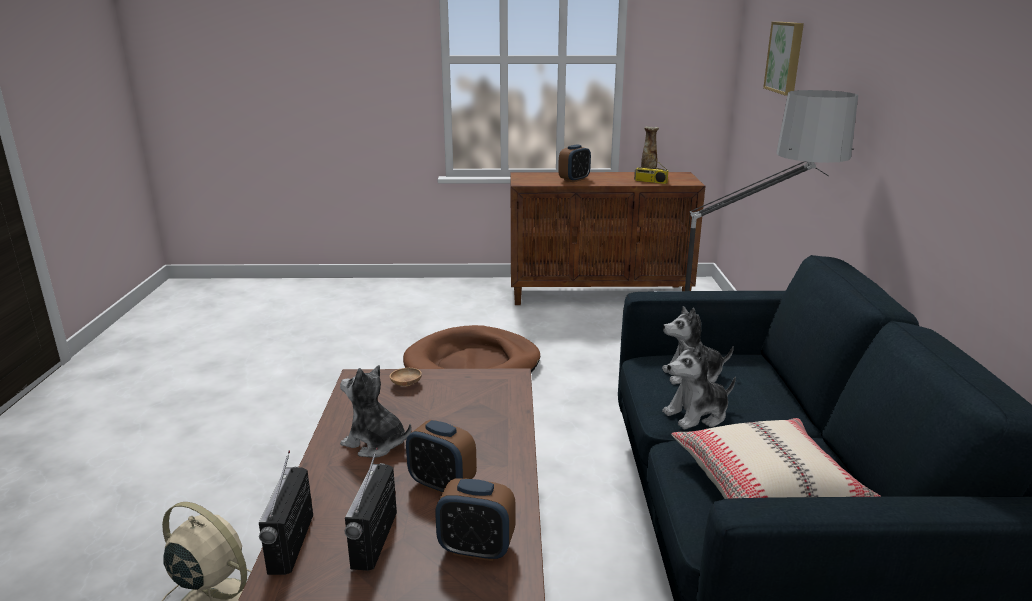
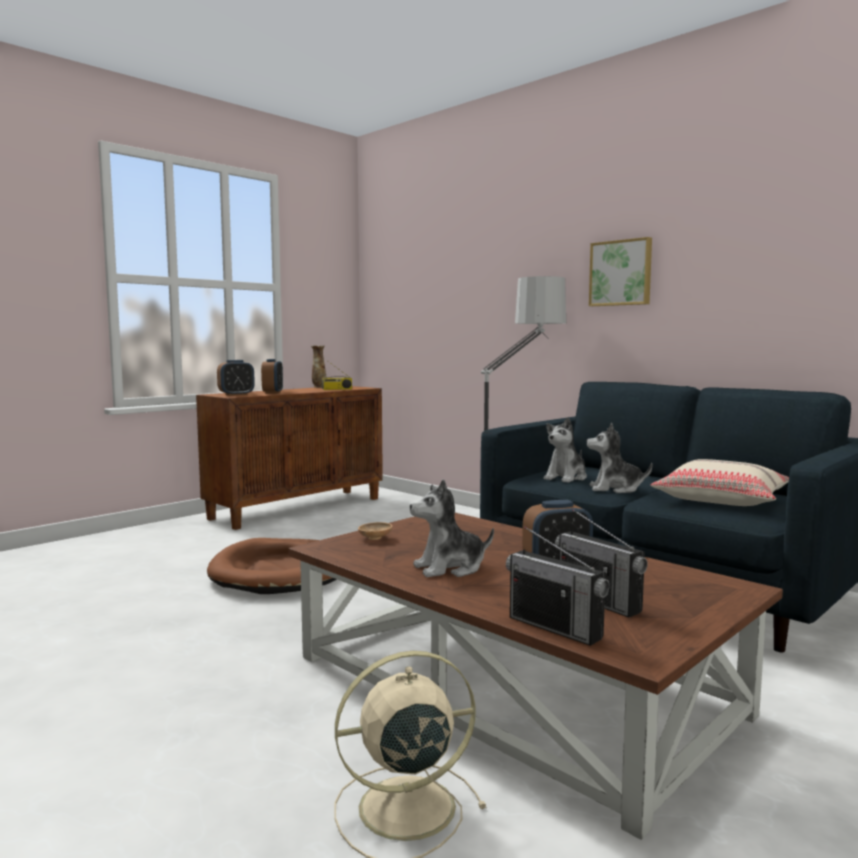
camera: 45 degrees left, 15 degrees down
alarm clock [435,478,516,561] -> alarm clock moved to [217,360,255,396]
plush toy [662,340,736,429] -> plush toy turned 75 degrees clockwise [587,423,652,493]
picture [763,22,804,96] -> picture moved to [589,237,652,306]

